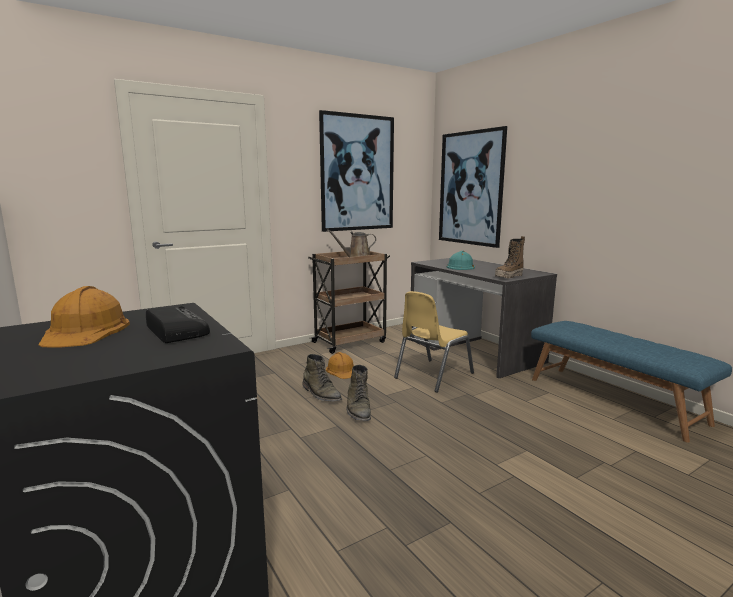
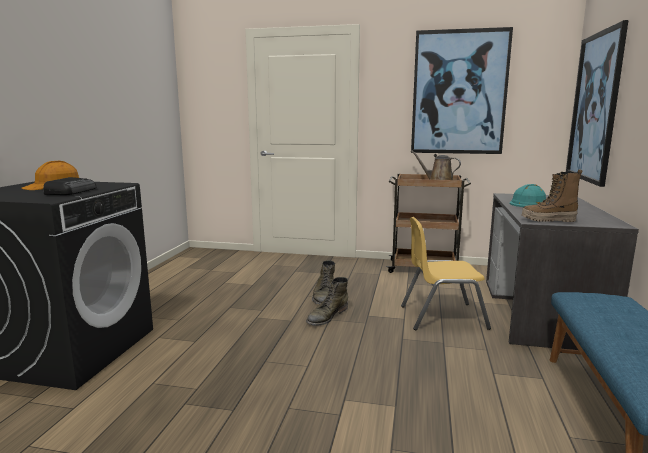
camera: 45 degrees right, 0 degrees up
orange hard hat [326,352,354,379] -> none

